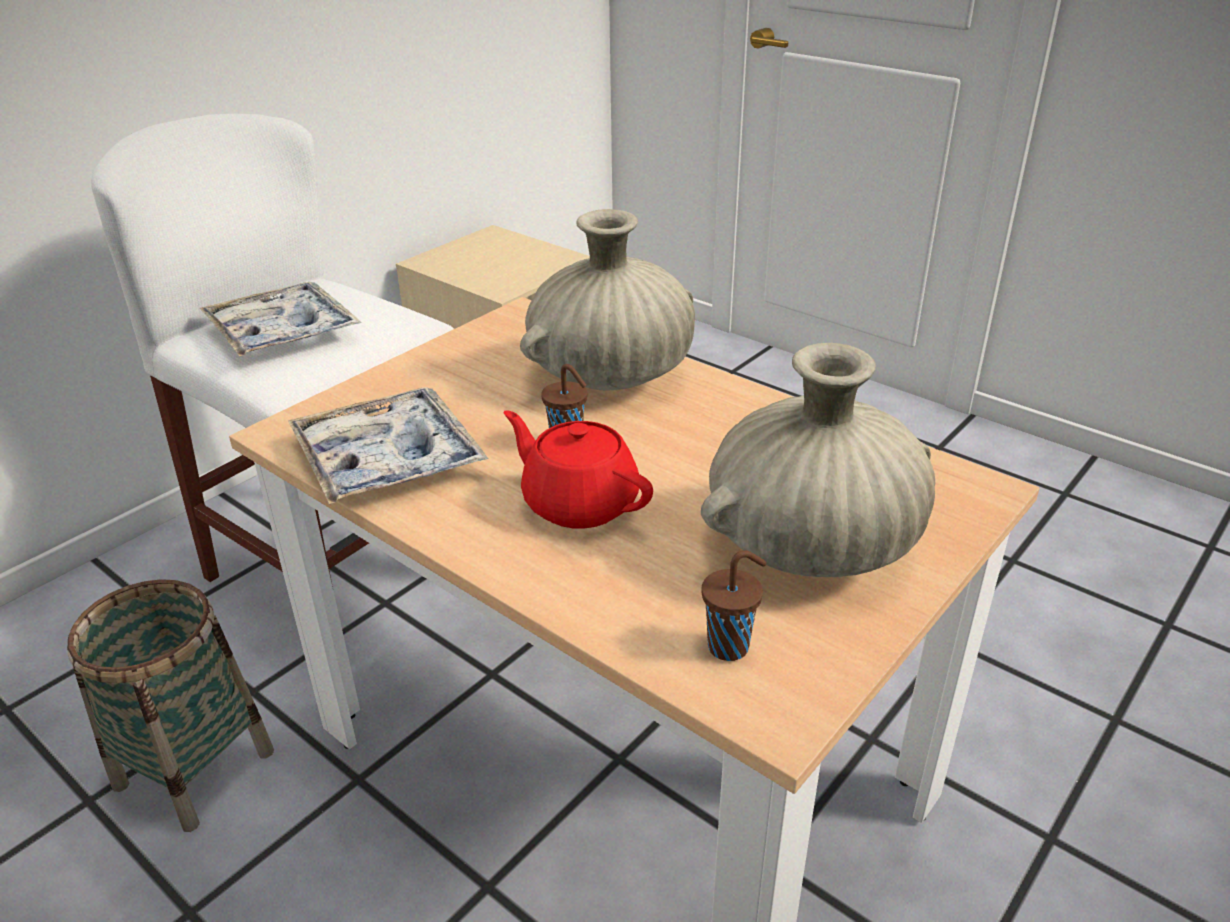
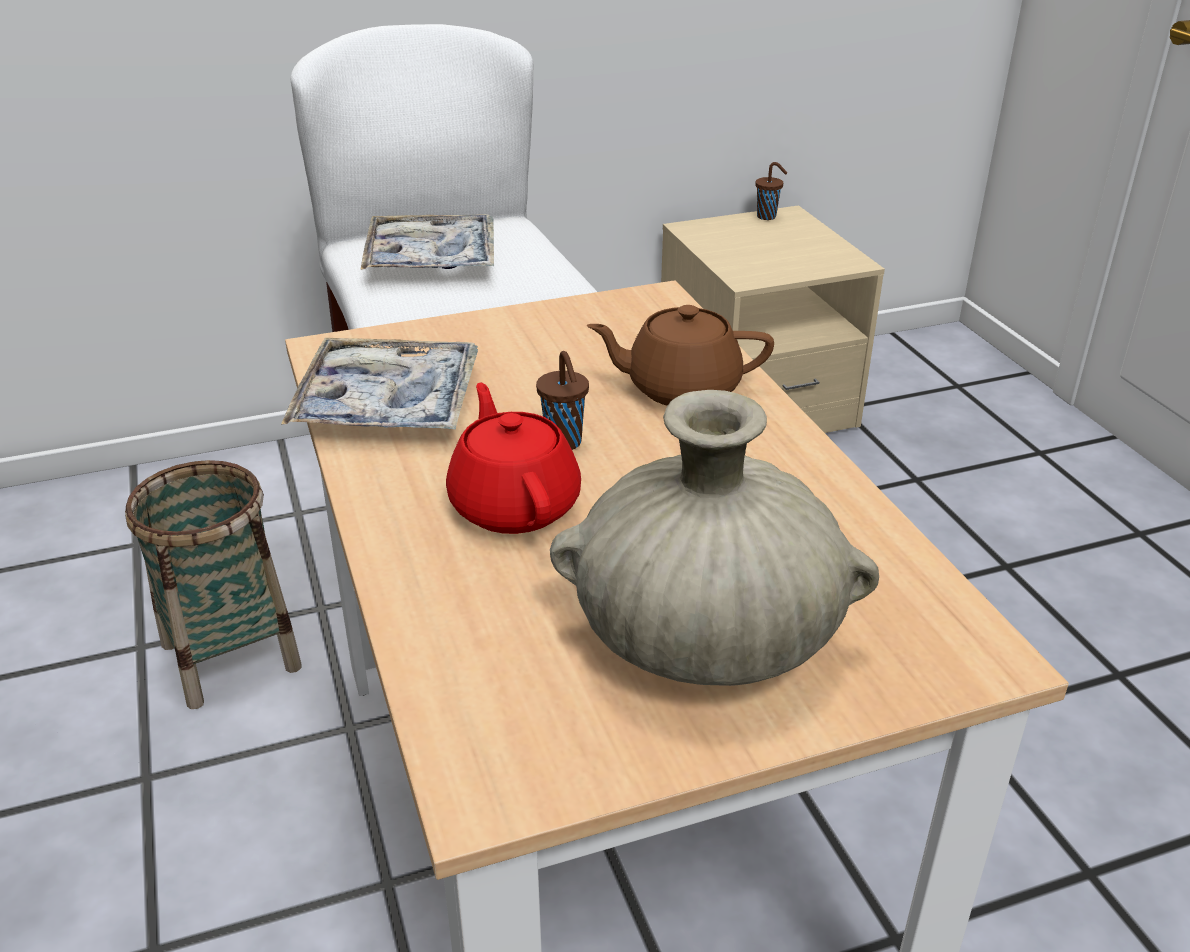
camera: 30 degrees right, 0 degrees up
beige vase [520,209,695,390] -> brown teapot [587,305,774,406]
brown cup [701,550,766,661] -> brown cup moved to [755,162,787,220]

